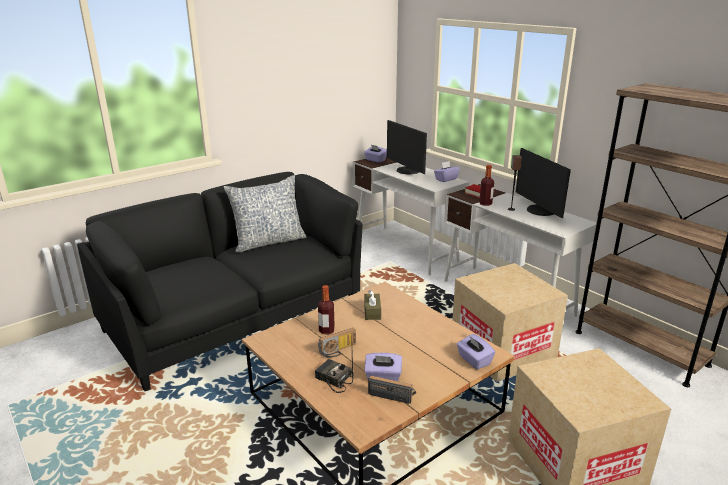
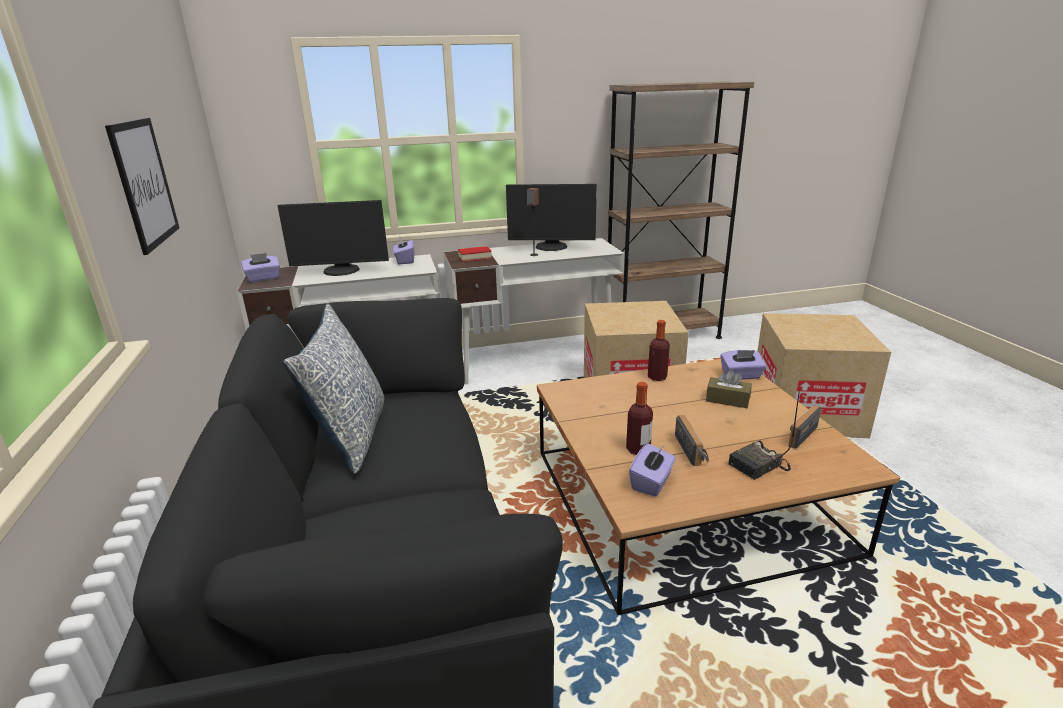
camera: 65 degrees left, 0 degrees up
brown tissue box [364,290,381,320] -> brown tissue box moved to [706,370,752,408]
purple tissue box [365,353,402,381] -> purple tissue box moved to [629,443,676,497]
bottle [479,165,494,206] -> bottle moved to [648,320,670,381]
none -> picture [105,118,179,255]

